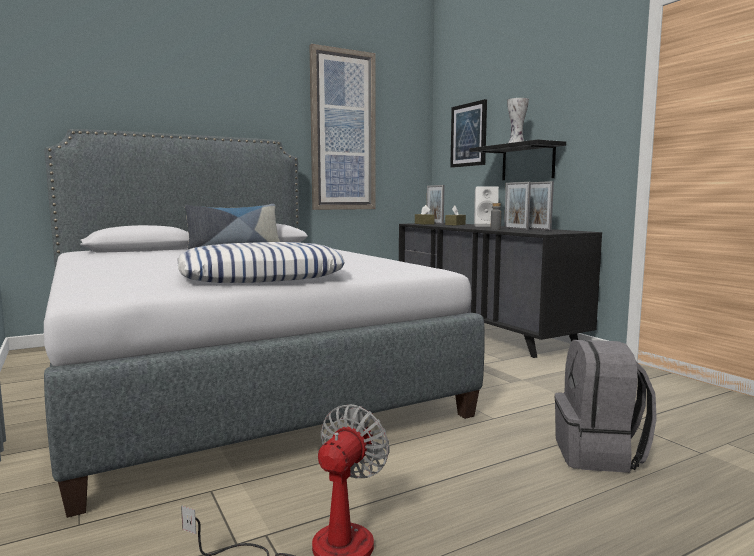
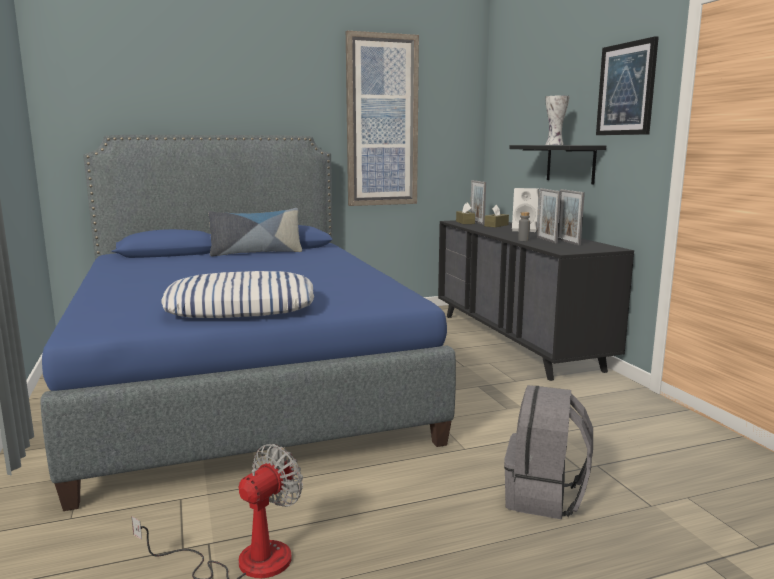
camera: 10 degrees right, 5 degrees up
grey bed [44,129,485,518] -> blue bed [40,135,456,511]
picture [450,99,487,168] -> picture moved to [596,36,659,135]

